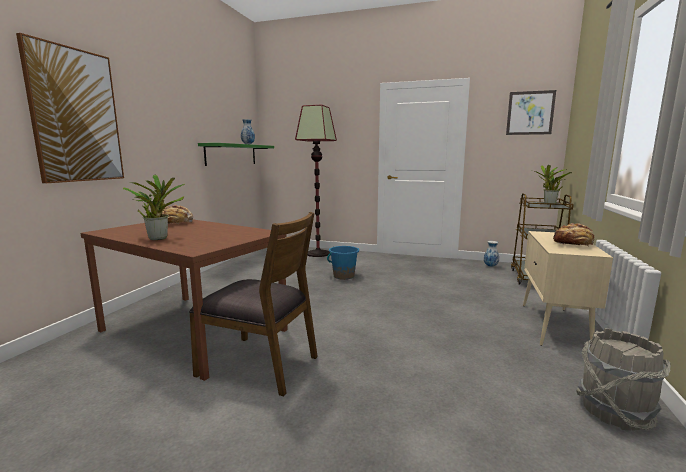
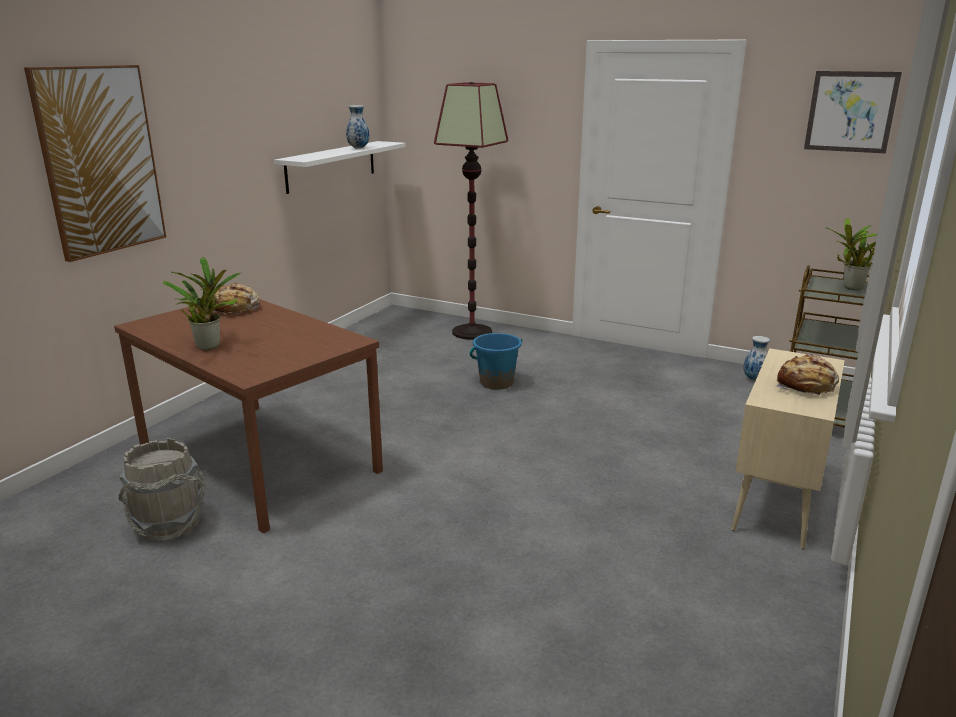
camera: 10 degrees right, 10 degrees up
brown chair [189,212,318,396] -> none
green shelf [198,143,274,166] -> white shelf [274,141,406,194]
grey bucket [576,329,671,431] -> grey bucket moved to [119,438,206,541]

